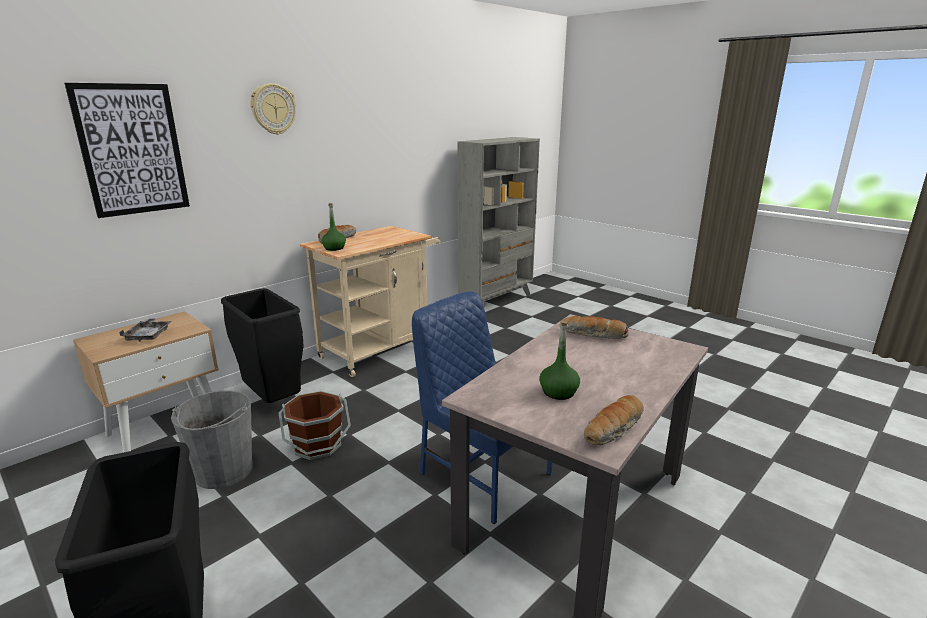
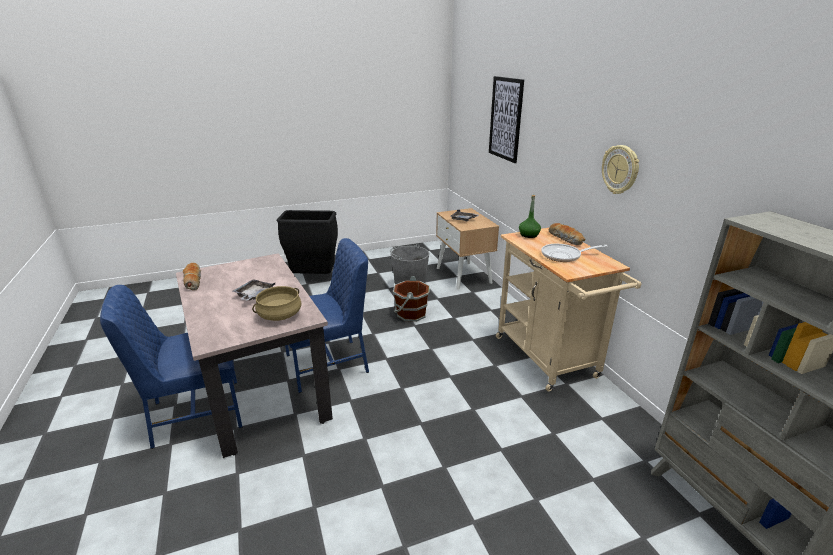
camera: 115 degrees right, 5 degrees up
black trash can [221,288,304,403] -> none
wall clock [250,83,296,135] -> wall clock moved to [602,145,639,194]
green bottle [539,321,580,400] -> none
bread [562,316,629,339] -> beige cooking pot [252,286,302,321]
none -> blue chair [100,285,243,449]
none -> grey tray [232,279,275,301]
none -> frying pan [541,244,607,262]

